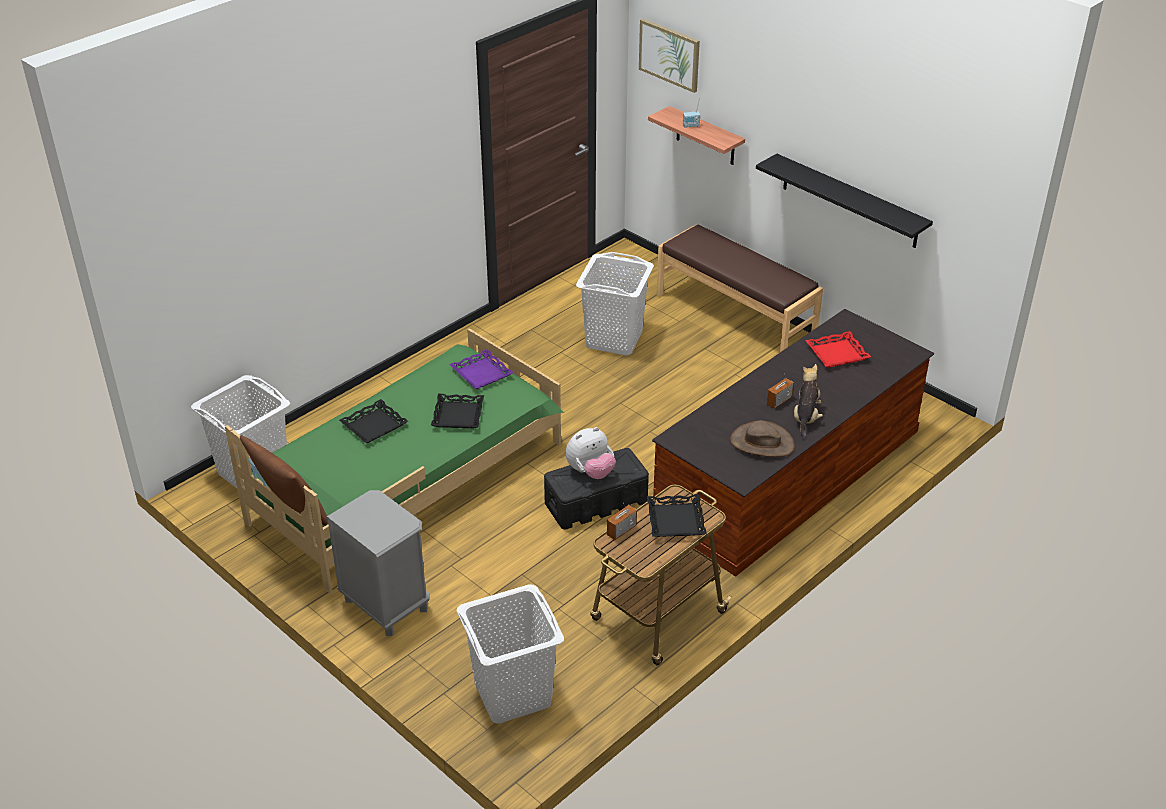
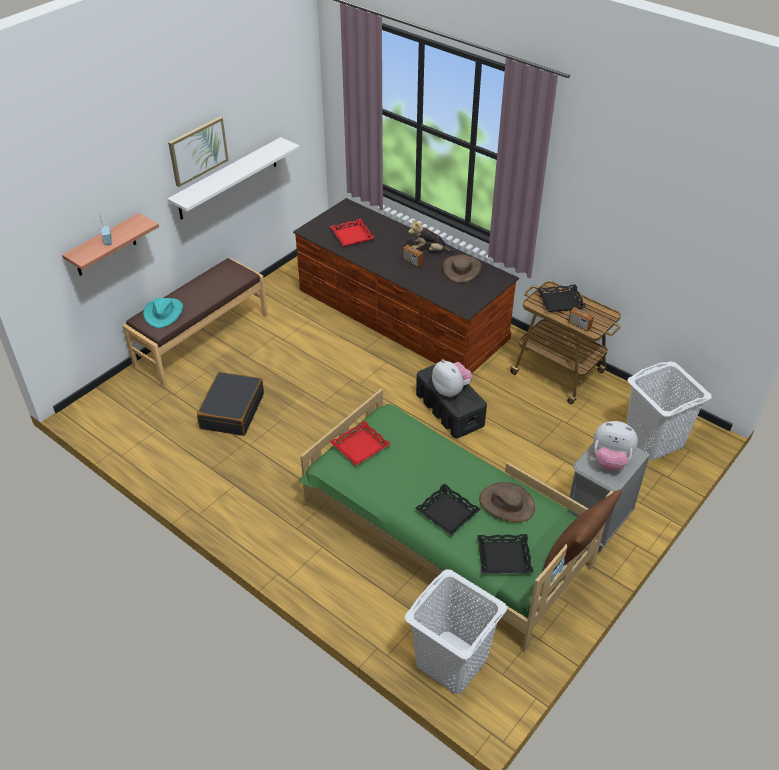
camera: 95 degrees left, 5 degrees up
black tray [431,394,484,429] -> black tray moved to [477,534,533,574]
purple tray [449,349,513,389] -> red tray [330,421,391,466]
white laundry basket [576,252,654,356] -> black suitcase [197,372,264,436]
picture [639,19,700,93] -> picture moved to [168,117,229,187]
black shelf [756,154,933,248] -> white shelf [167,137,300,220]
none -> turquoise hat [143,298,183,328]
none -> brown hat [479,482,535,522]
none -> plush toy [593,421,638,470]

